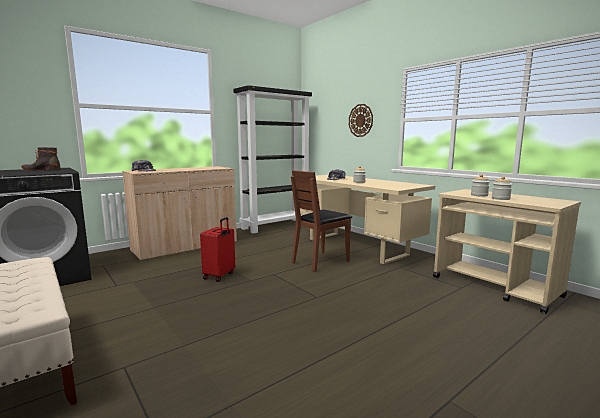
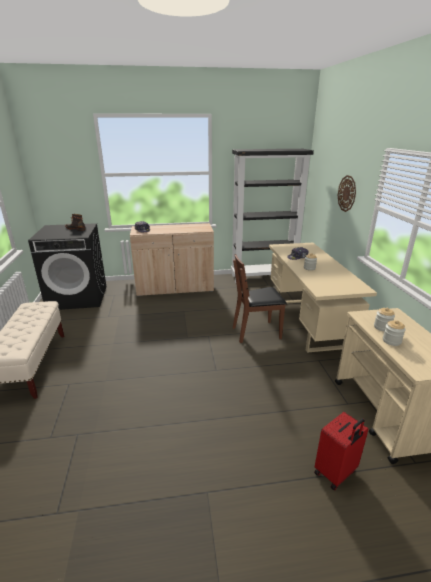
camera: 30 degrees right, 15 degrees up
red suitcase [200,217,235,282] -> red suitcase moved to [314,412,369,491]

